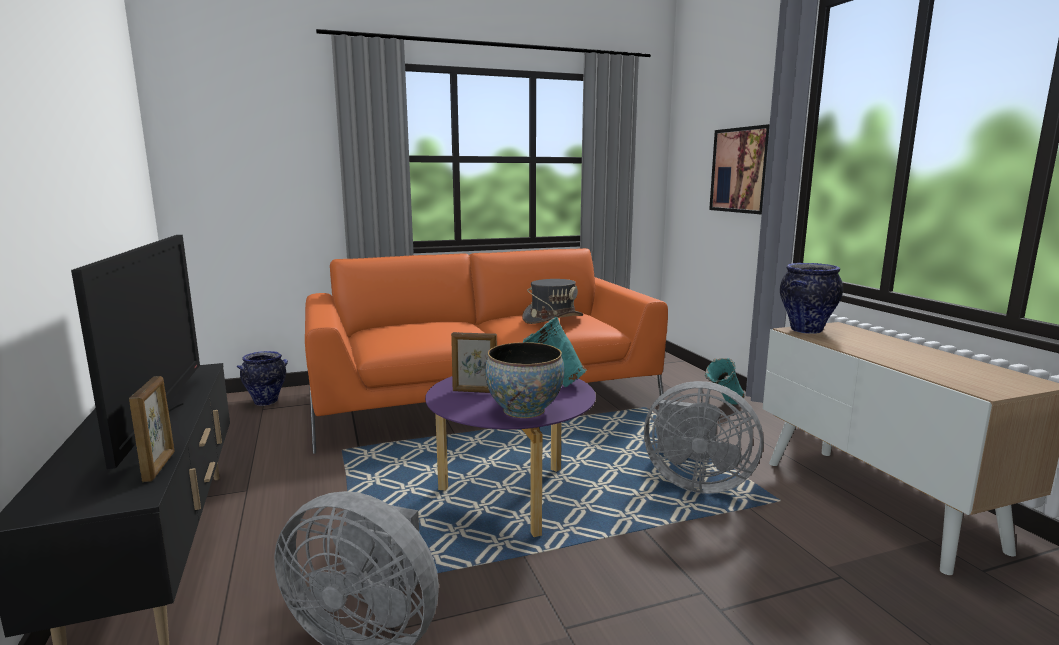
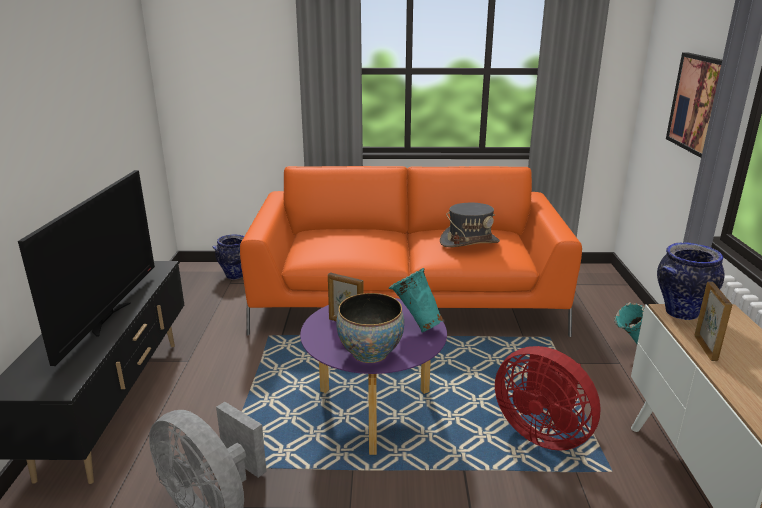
camera: 20 degrees right, 10 degrees up
picture frame [129,376,174,482] -> picture frame moved to [694,282,732,361]
grey fan [644,381,764,494] -> red fan [495,346,600,451]

